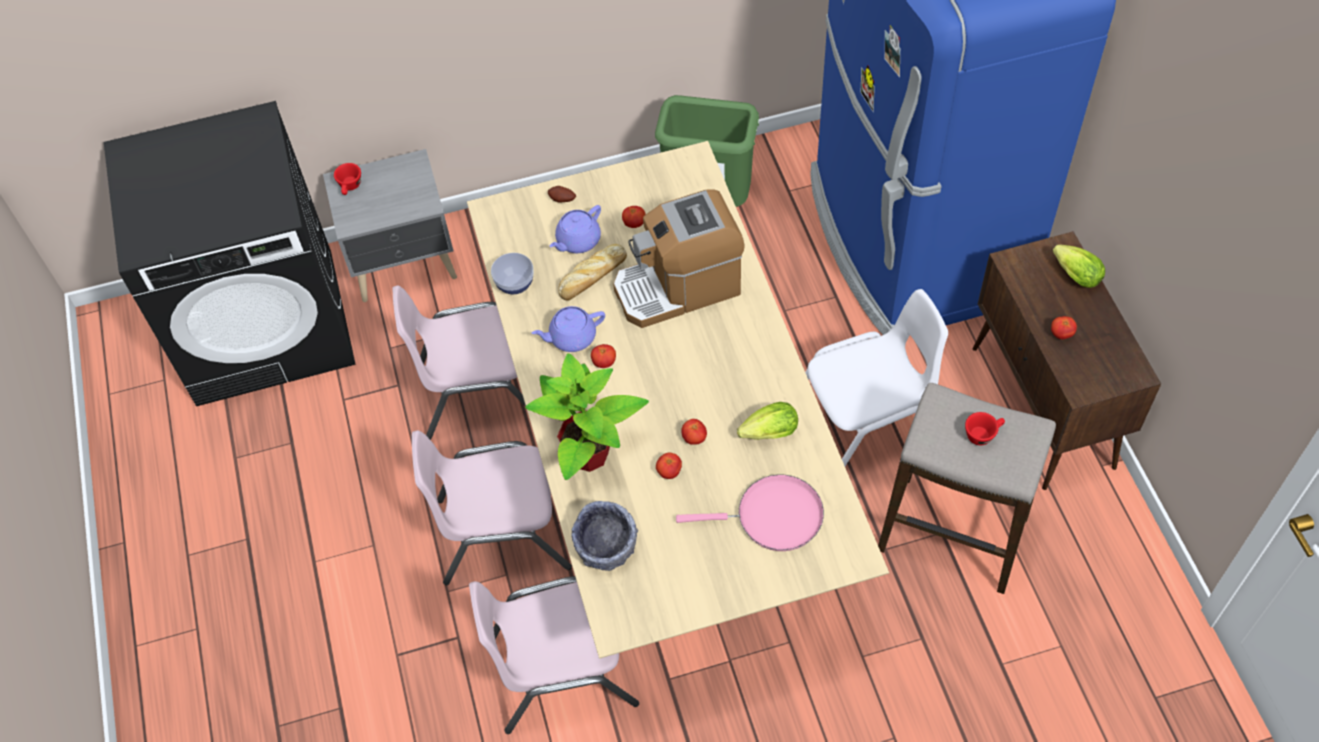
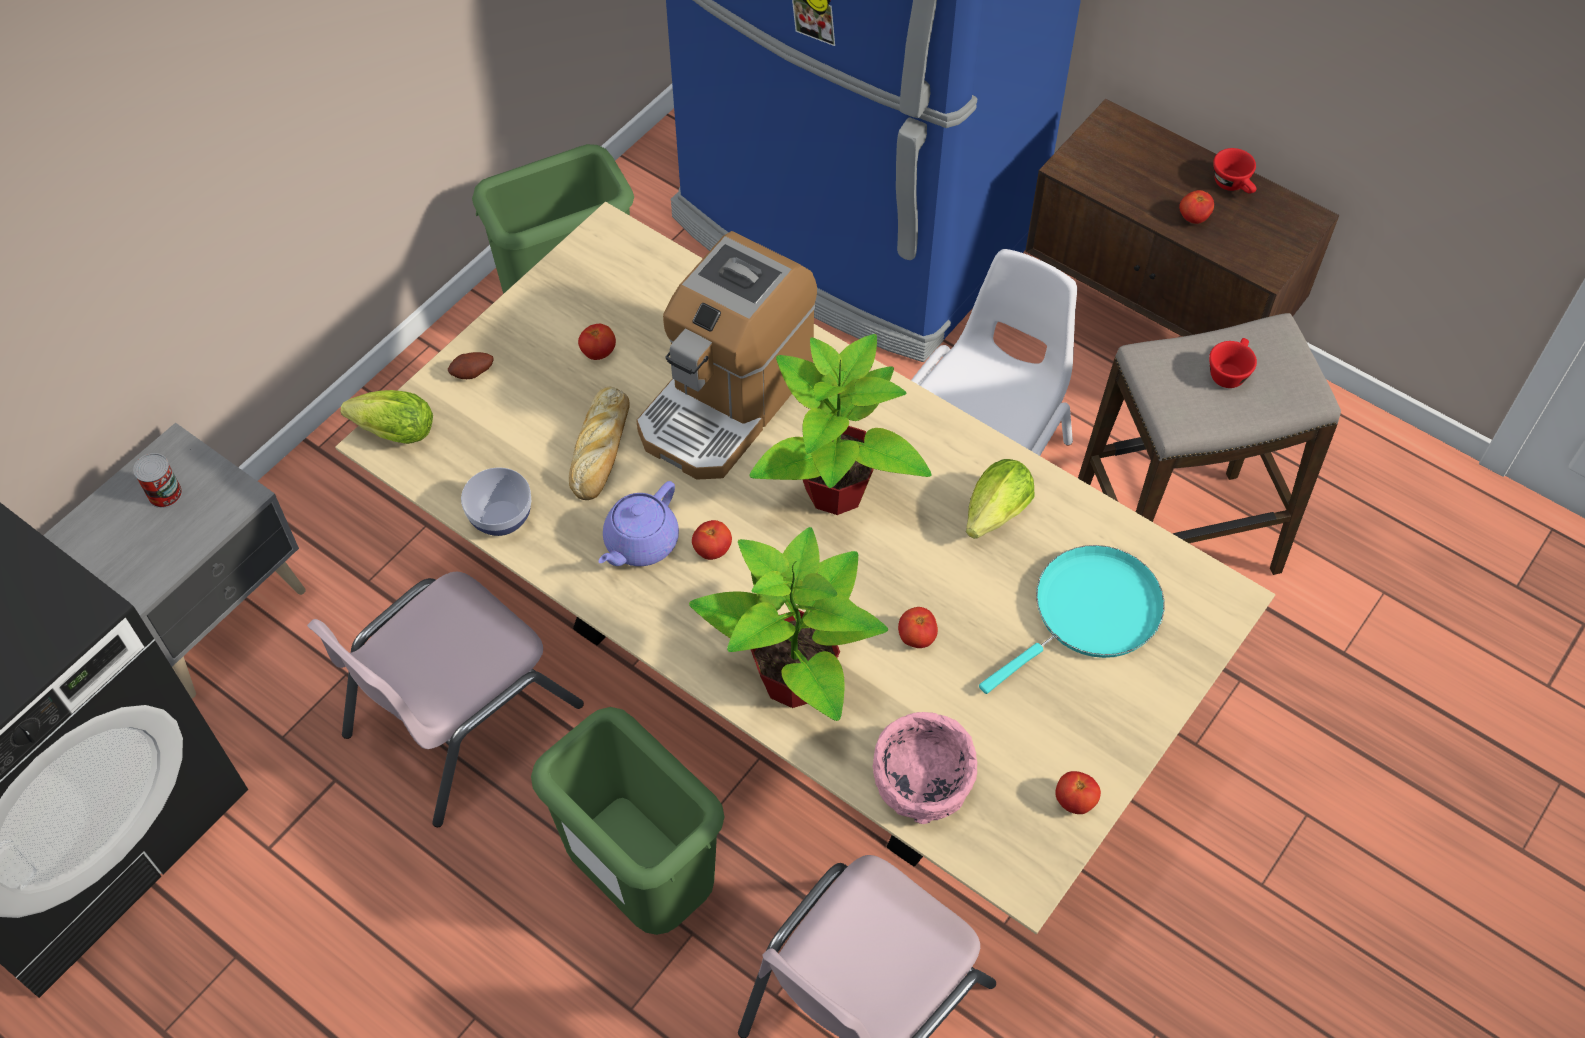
camera: 40 degrees left, 0 degrees up
red cup [334,163,361,195] -> red cup moved to [1213,148,1257,193]
pink chair [412,430,572,585] -> green trash can [531,707,724,935]
purple teapot [549,205,601,253] -> none
grey bowl [571,501,638,571] -> pink bowl [873,712,977,824]
pink frying pan [676,475,824,551] -> turquoise frying pan [979,545,1165,694]
tomato [681,419,707,445] -> tomato moved to [1055,771,1101,814]
lettuce [1053,245,1105,288] -> lettuce moved to [341,390,433,444]
none -> can [133,453,182,508]
none -> potted plant [749,334,932,515]

